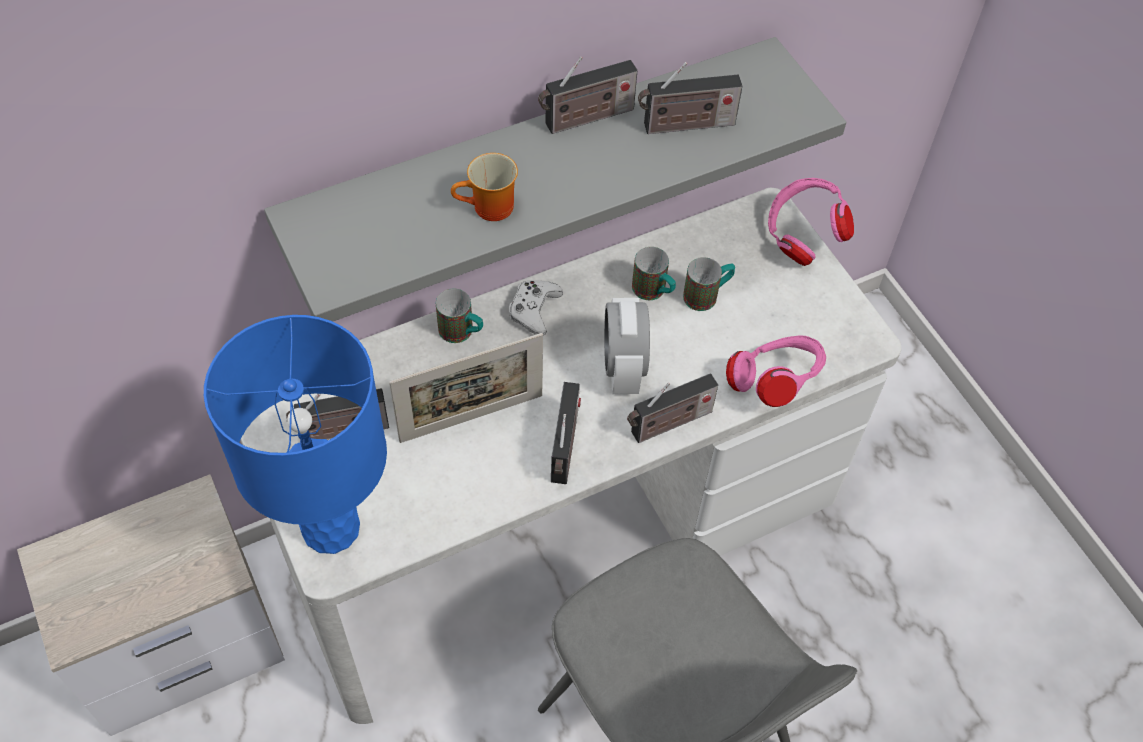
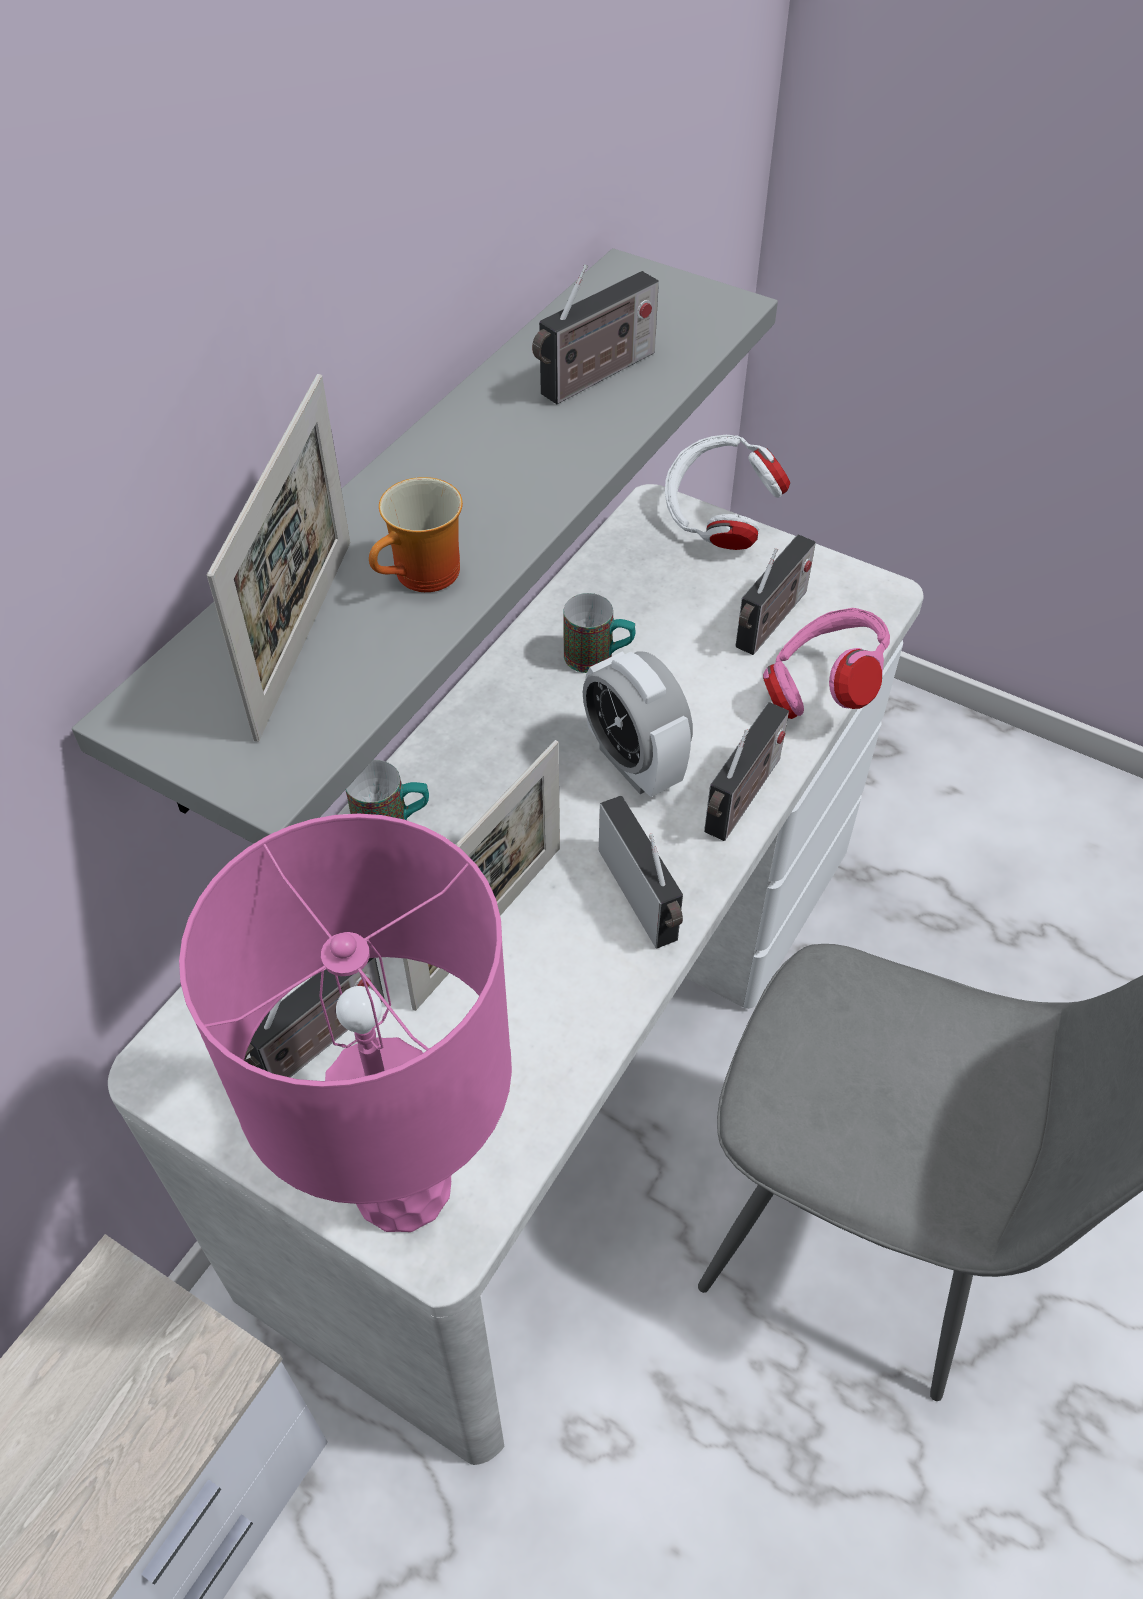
camera: 30 degrees left, 5 degrees down
blue table lamp [204,315,387,554] -> pink table lamp [179,814,512,1232]
white game controller [509,280,563,335] -> none
radio [538,57,638,134] -> radio moved to [736,534,816,655]
mug [683,257,735,311] -> none
pink headphones [768,178,854,266] -> white headphones [665,435,790,550]
none -> picture frame [207,374,350,742]

